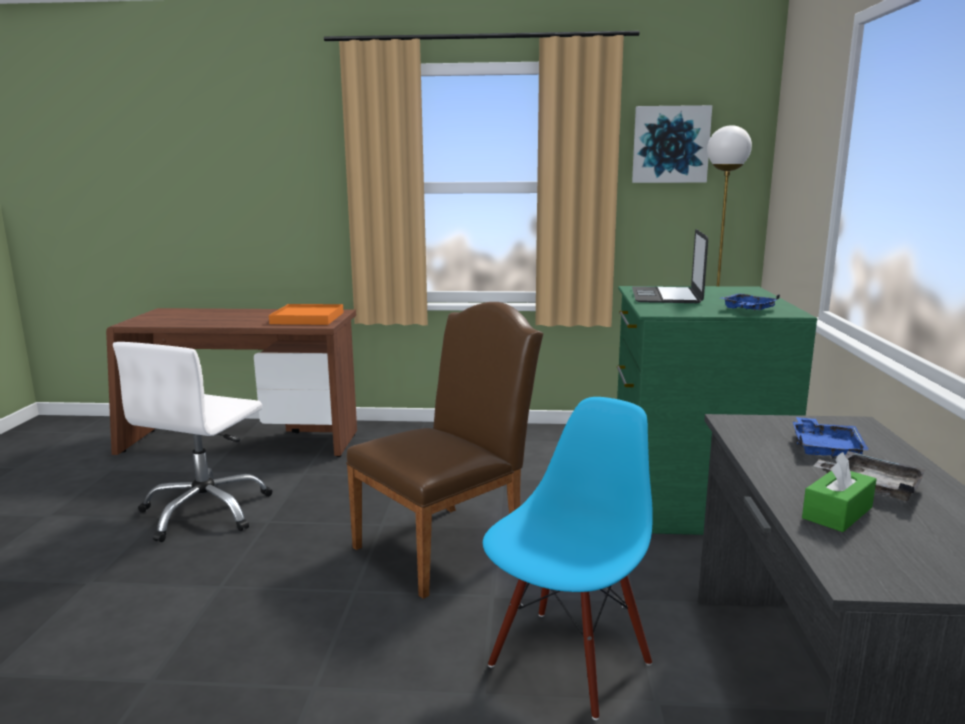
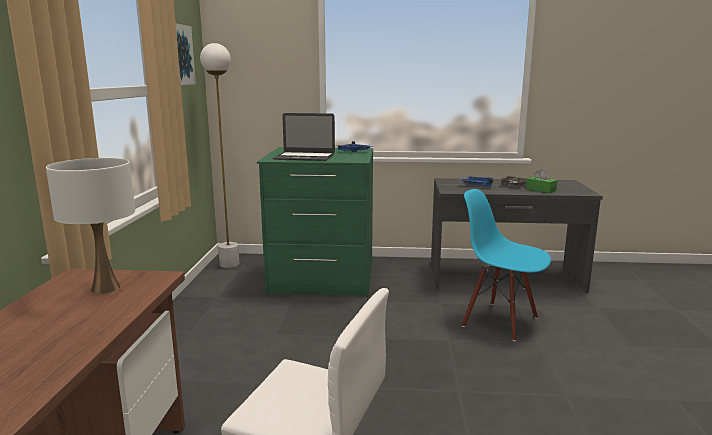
camera: 90 degrees left, 0 degrees up
orange tray [269,304,344,325] -> white table lamp [46,158,135,294]
brown chair [346,302,543,599] -> none

